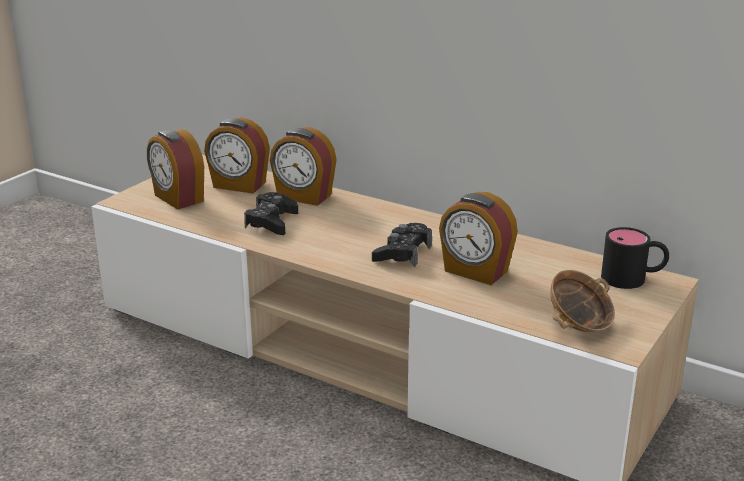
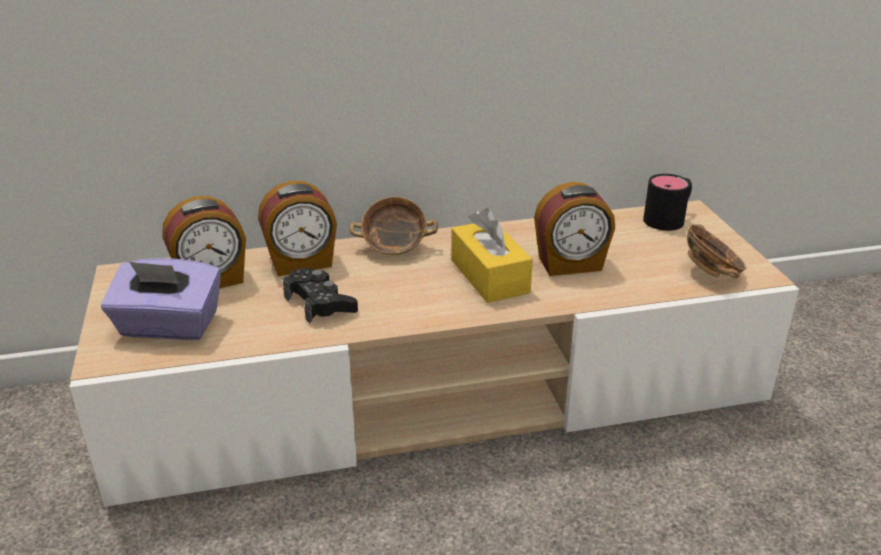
camera: 45 degrees left, 5 degrees up
alarm clock [147,129,204,210] -> purple tissue box [101,258,221,340]
black game controller [372,223,432,267] -> yellow tissue box [451,208,533,303]
none -> bowl [350,196,438,255]

